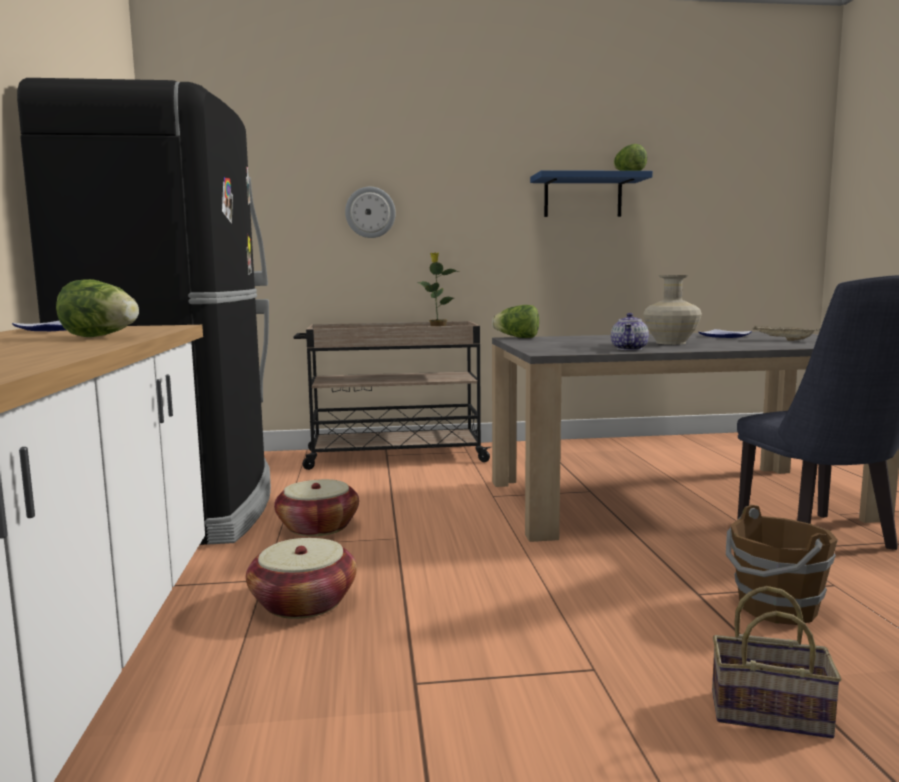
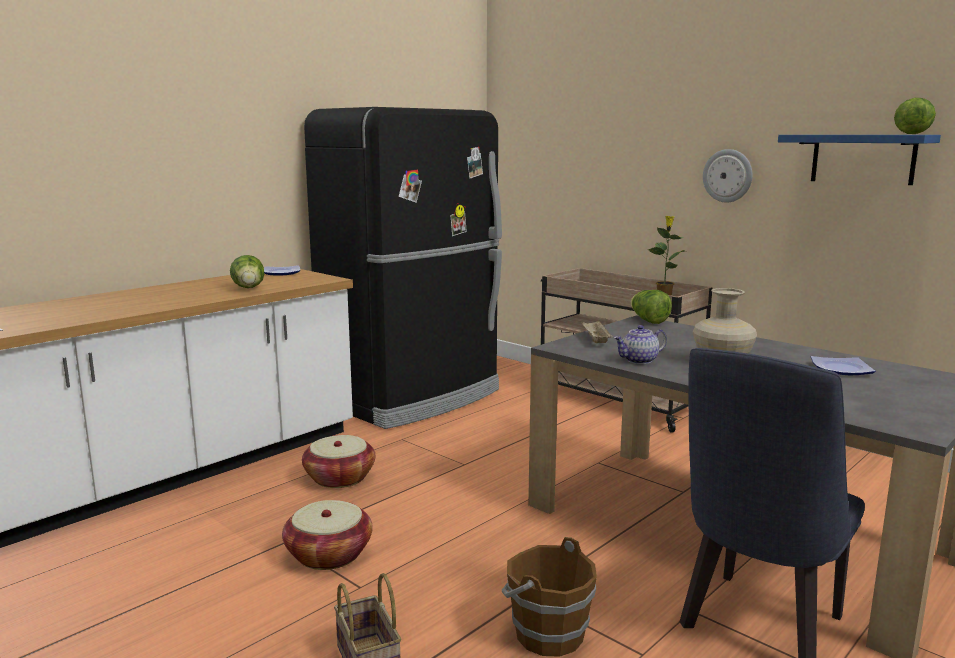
camera: 50 degrees right, 5 degrees up
basket [274,479,359,536] -> basket moved to [282,500,373,570]
wall clock [345,187,396,238] -> wall clock moved to [703,149,752,203]
beige tray [753,325,820,341] -> beige tray moved to [581,321,612,343]

